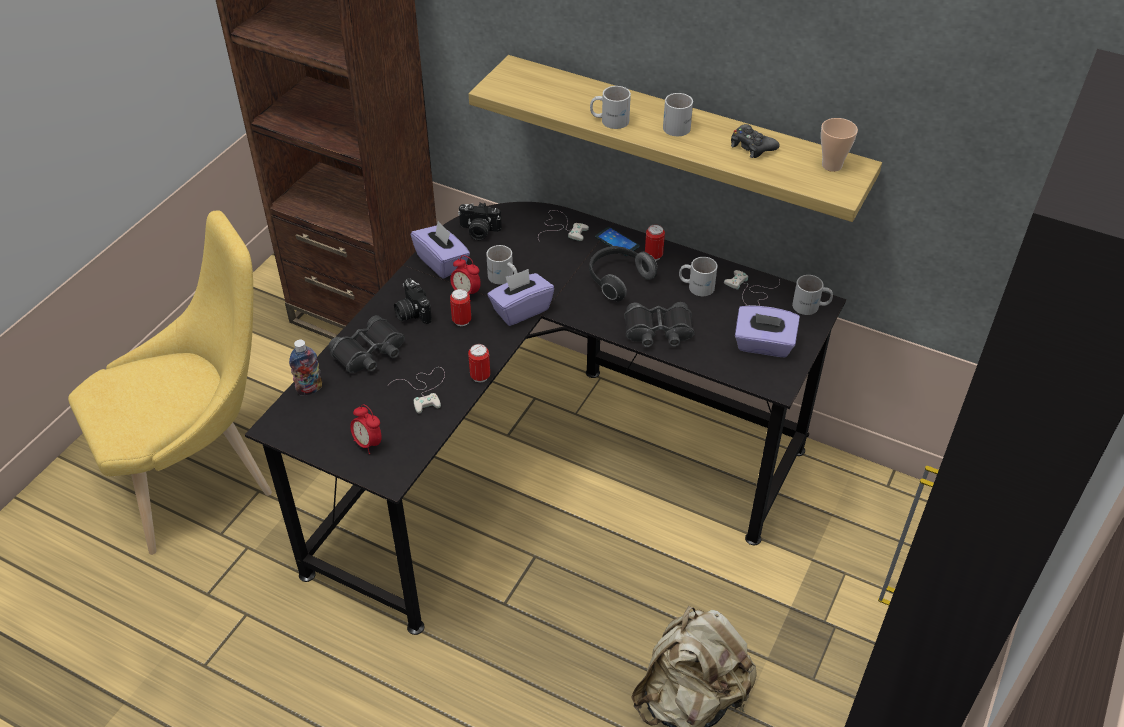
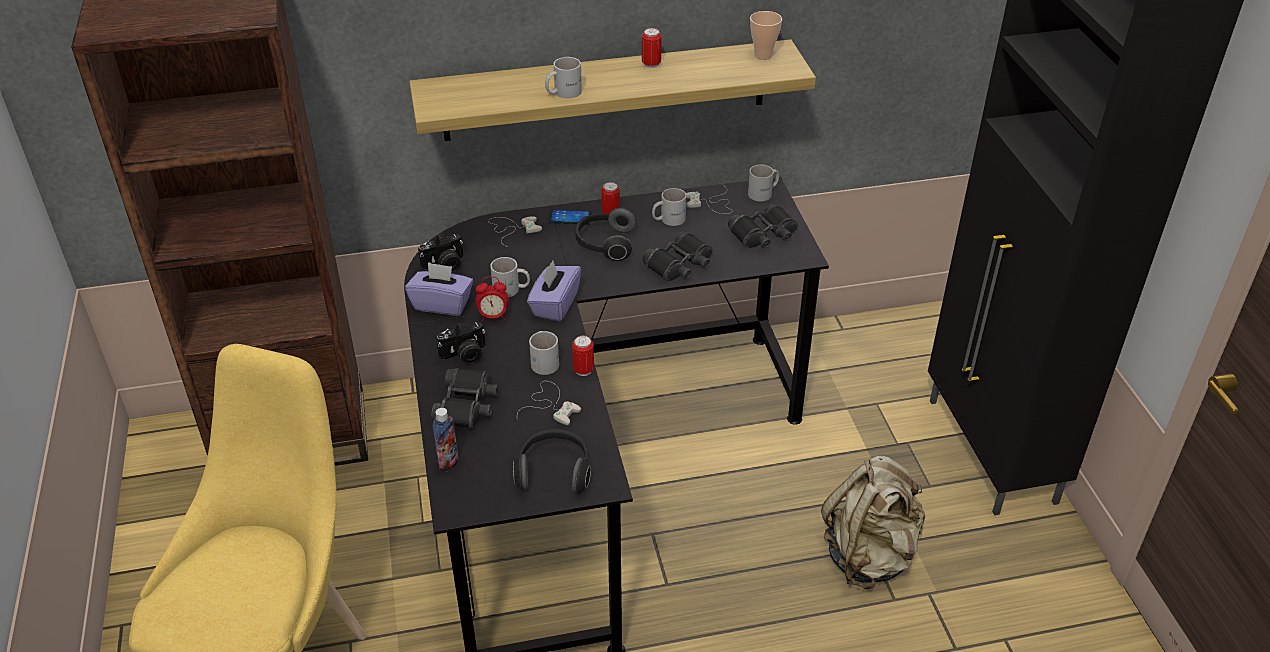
camera: 40 degrees left, 5 degrees down
alarm clock [350,404,382,454] -> headphones [513,429,591,494]
camera [394,278,432,324] -> camera turned 45 degrees counterclockwise [436,322,485,365]
can [450,289,471,326] -> can moved to [642,28,662,68]
white mug [663,93,693,136] -> white mug moved to [529,331,559,375]
black game controller [731,124,780,158] -> none
purple tissue box [735,305,800,357] -> black binoculars [728,203,798,248]

